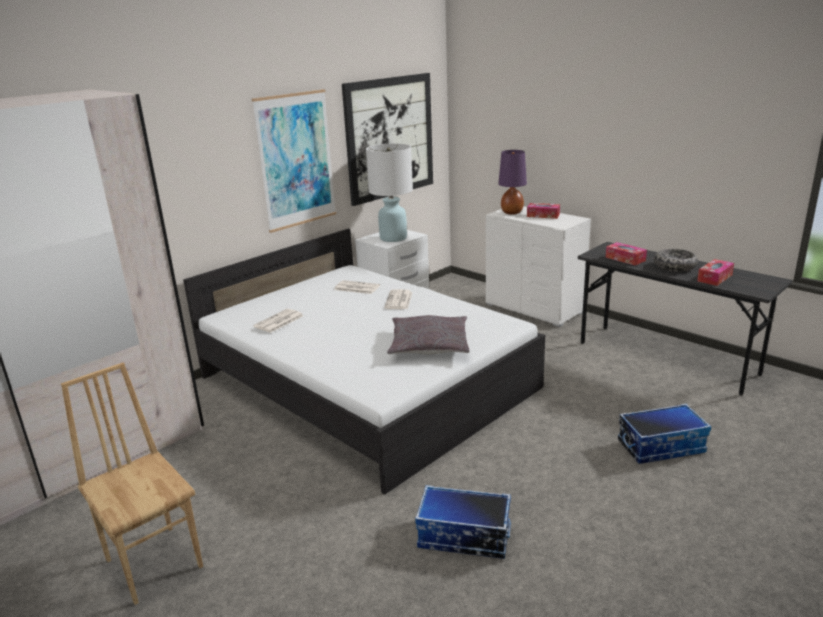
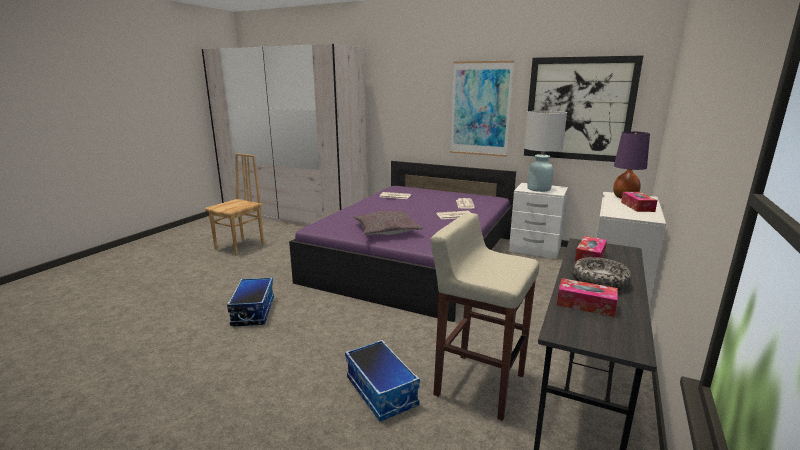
camera: 70 degrees right, 5 degrees down
white bed [183,228,545,495] -> purple bed [289,161,516,322]
none -> beige stool [430,213,539,421]

